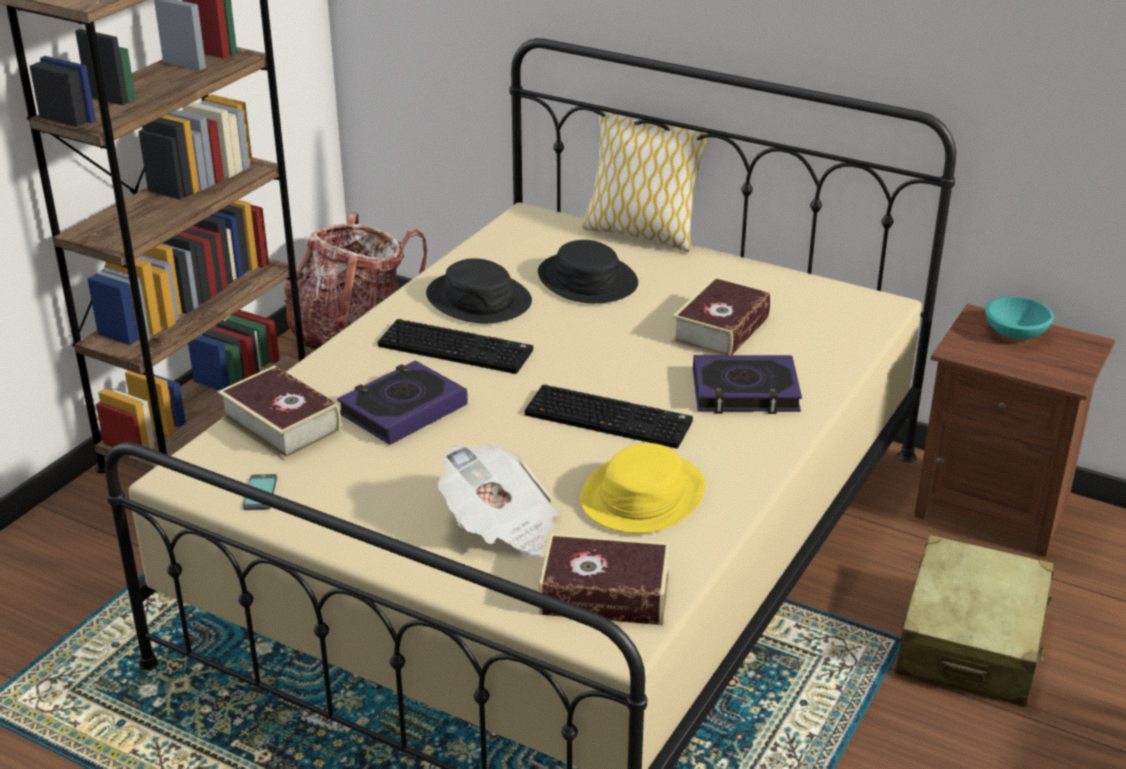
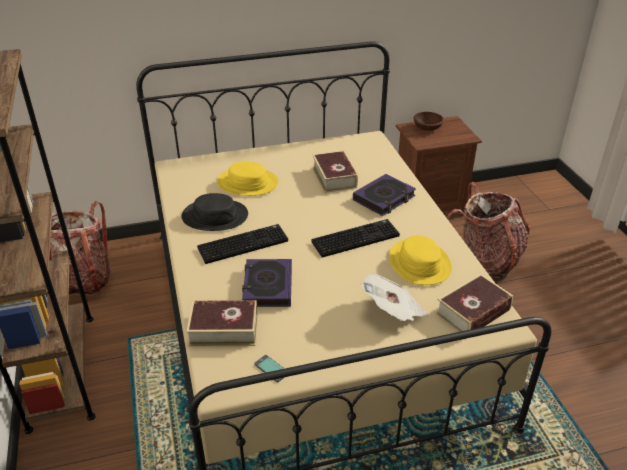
camera: 45 degrees left, 5 degrees up
black hat [538,240,638,303] -> yellow hat [217,161,278,196]
pillow [582,110,710,252] -> none
beige suitcase [895,535,1054,707] -> backpack [447,182,531,278]
turquoise bowl [985,297,1054,339] -> brown bowl [414,112,444,131]

